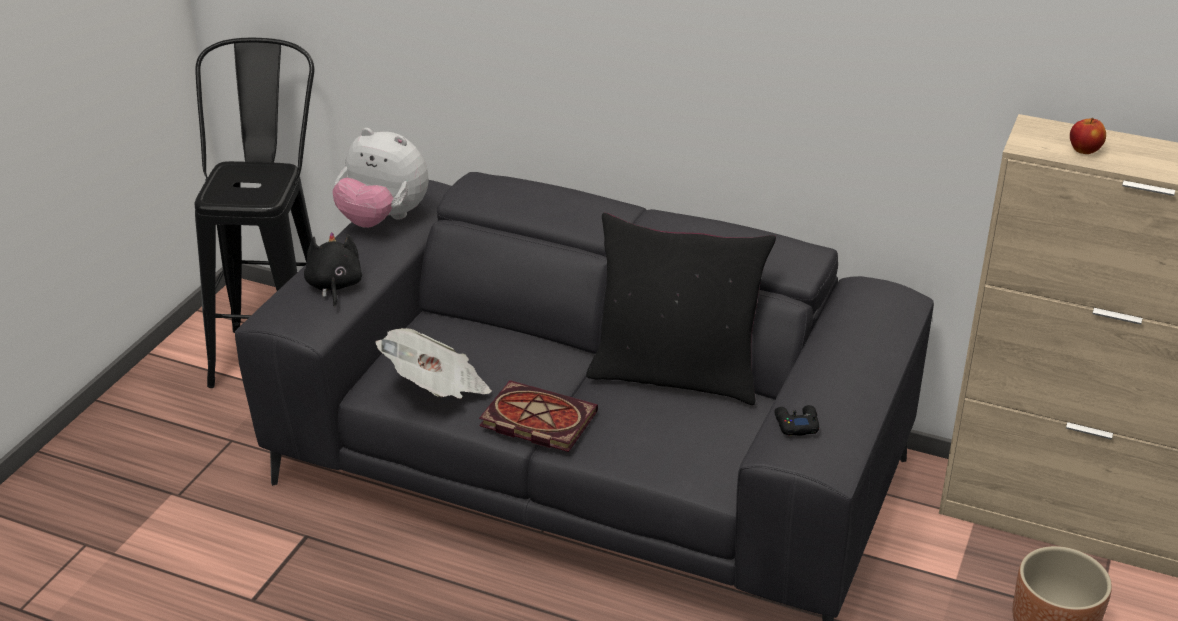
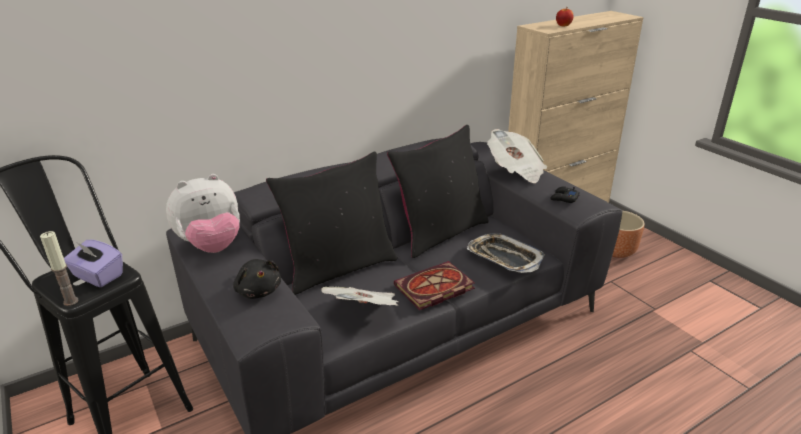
camera: 55 degrees left, 5 degrees down
black plush toy [304,232,362,308] -> black plush toy turned 150 degrees counterclockwise [233,259,281,299]
none -> candle [40,231,79,306]
none -> purple tissue box [64,240,123,287]
none -> black pillow [266,152,397,295]
none -> tray [467,233,545,273]
none -> newspaper [487,129,547,183]

